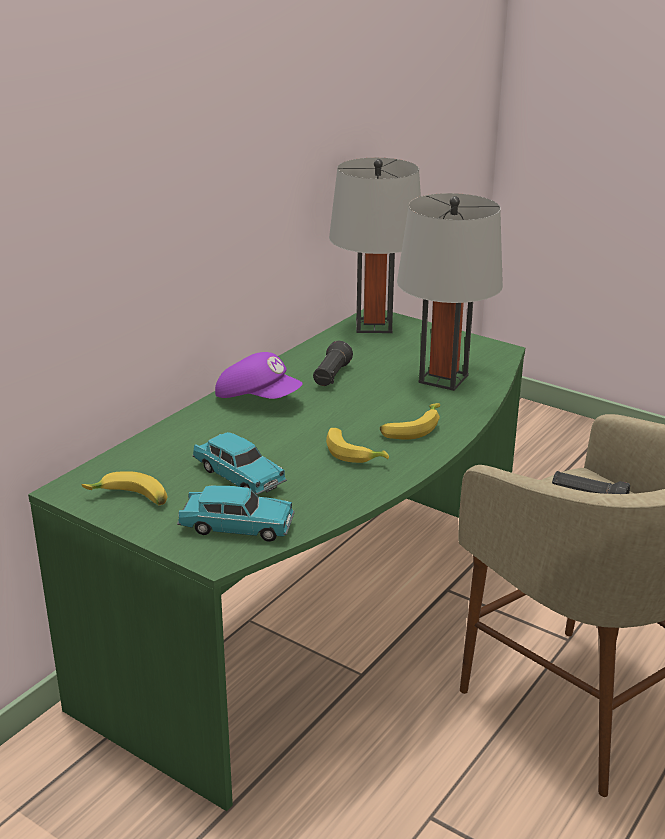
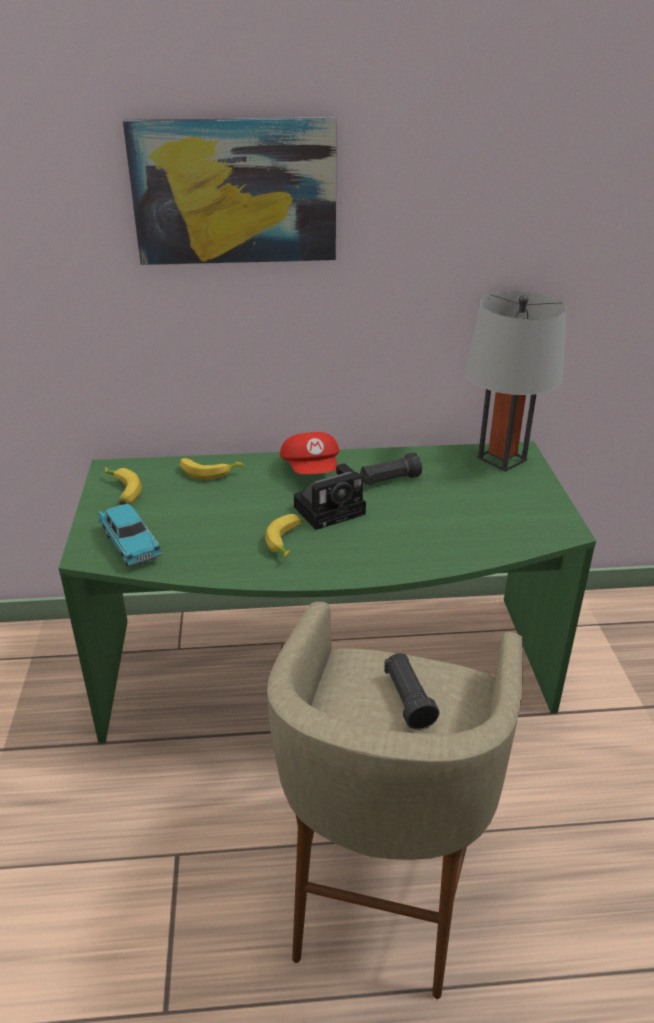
camera: 50 degrees right, 5 degrees up
turquoise toy car [192,432,287,495] -> none
purple cap [215,352,303,399] -> red cap [280,432,339,474]
banana [380,403,440,440] -> banana moved to [180,458,244,480]
grey table lamp [397,193,503,391] -> none
none -> picture [123,117,337,265]
none -> camera [294,463,366,530]

